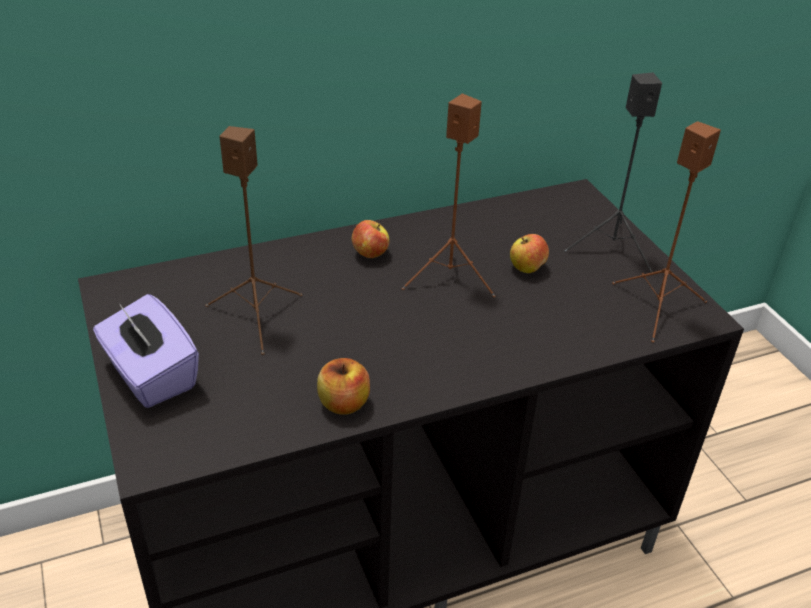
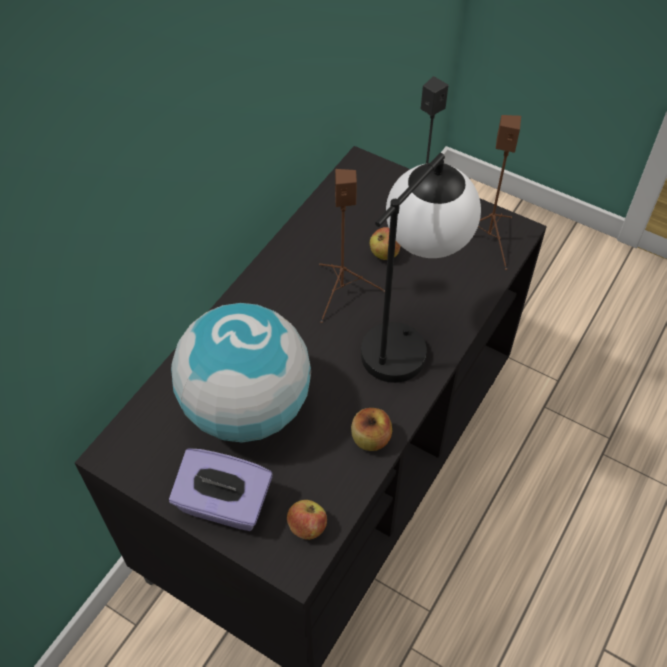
camera: 35 degrees left, 15 degrees up
brown speaker [205,126,302,355] -> globe [171,303,311,442]
apple [352,220,390,258] -> apple moved to [287,500,327,540]
none -> table lamp [361,153,481,383]

